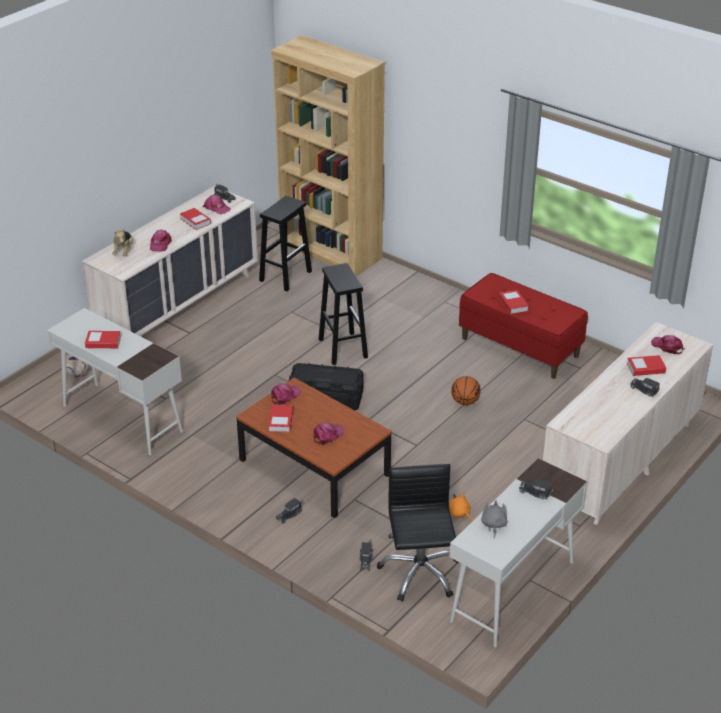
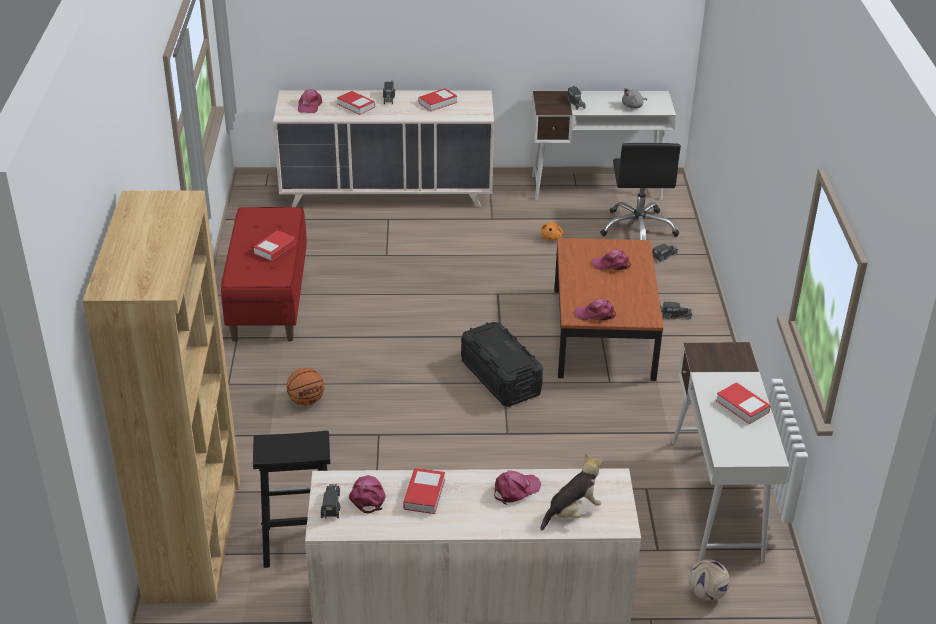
camera: 130 degrees left, 0 degrees up
book [269,405,293,432] -> book moved to [418,88,457,111]
black stool [319,263,368,365] -> none
black office chair [377,464,459,601] -> black office chair turned 45 degrees counterclockwise [600,143,681,240]
basketball [451,376,480,405] -> basketball moved to [286,368,324,406]

